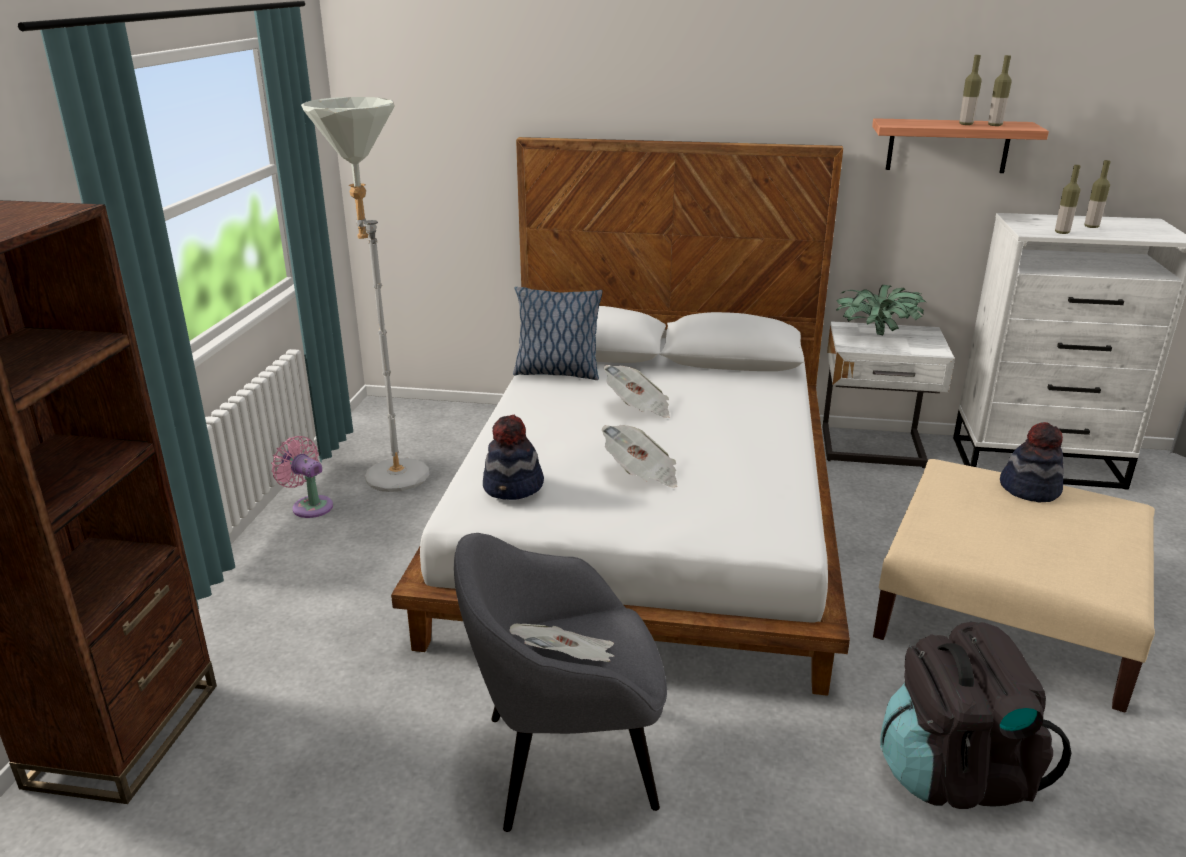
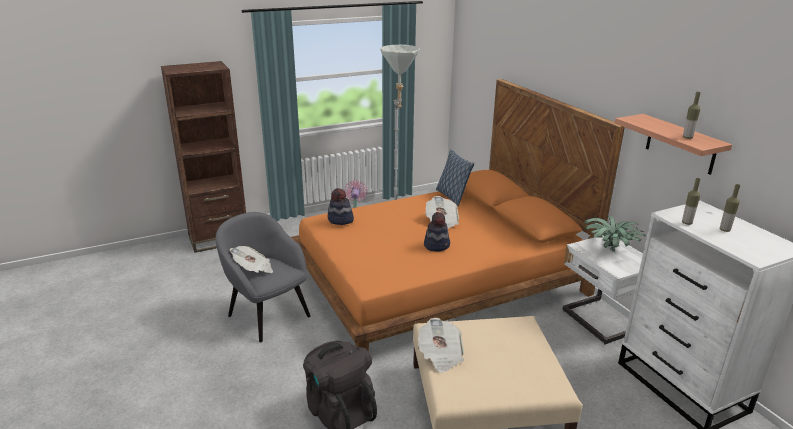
camera: 55 degrees right, 0 degrees up
white bed [391,137,850,696] -> orange bed [291,79,625,352]
newspaper [602,425,677,488] -> newspaper moved to [418,318,464,373]
bottle [959,55,982,125] -> none
hat [1000,422,1064,503] -> hat moved to [424,212,450,252]

